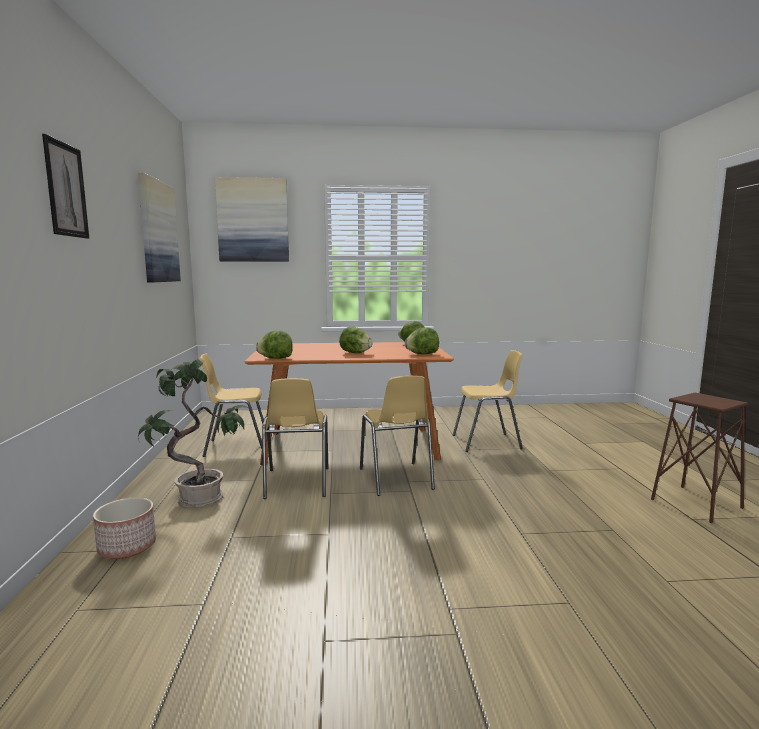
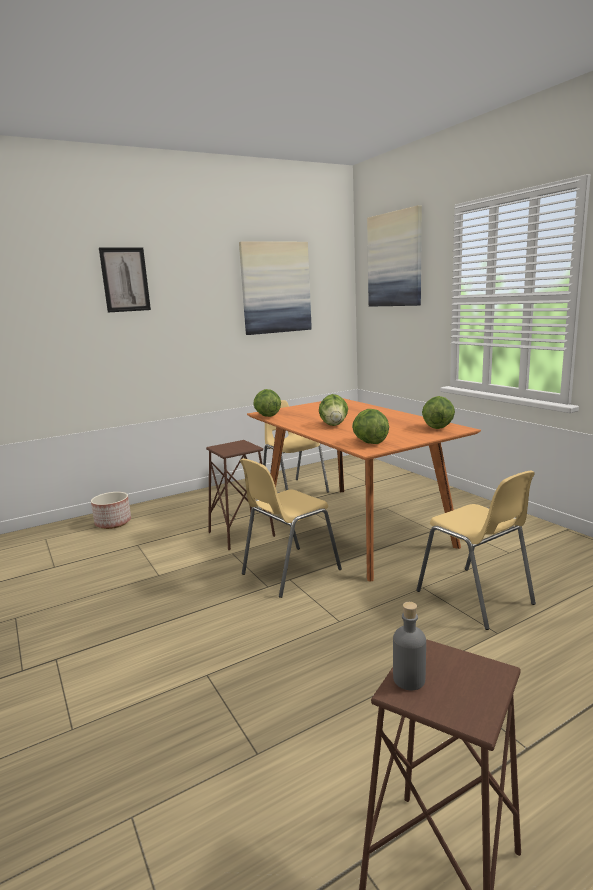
camera: 65 degrees right, 5 degrees up
potted plant [138,359,250,508] -> none
yellow chair [262,378,328,499] -> brown stool [206,440,275,550]
none -> grey bottle [393,602,426,691]

